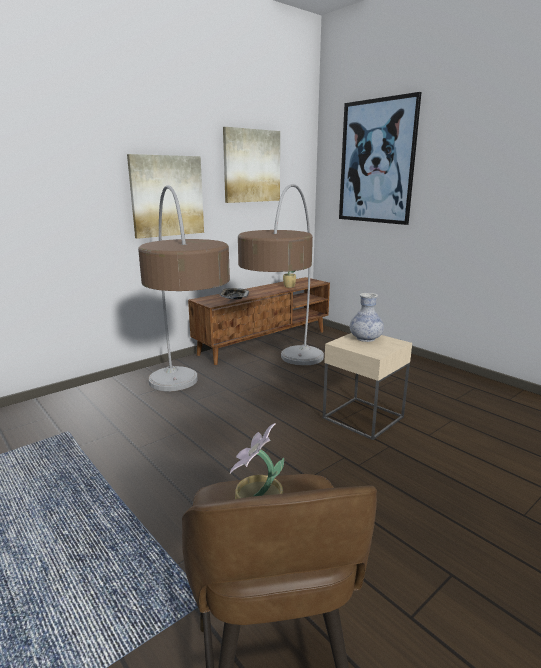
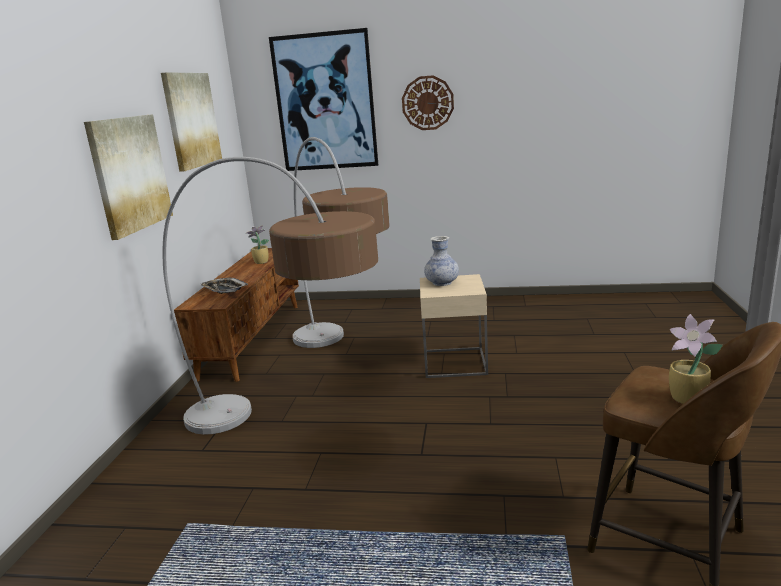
camera: 40 degrees left, 0 degrees up
none -> wall clock [402,75,454,130]

